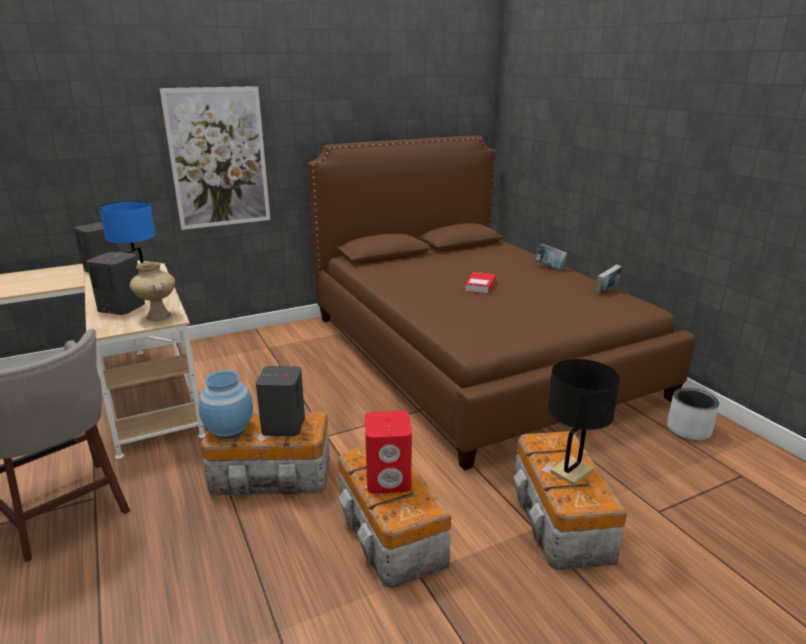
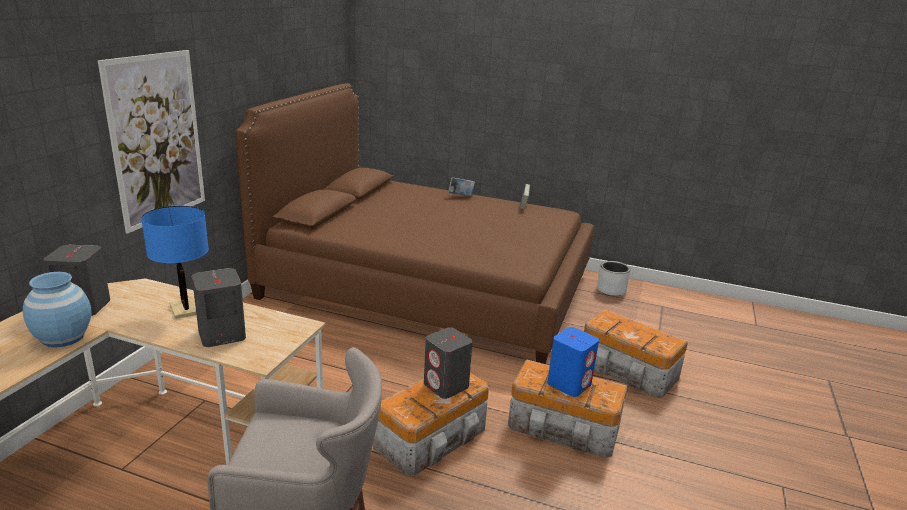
camera: 45 degrees left, 0 degrees up
beige vase [130,262,175,321] -> none
blue vase [199,370,253,439] -> blue vase moved to [23,272,91,348]
red speaker [365,411,412,494] -> blue speaker [547,327,599,397]
book [465,272,496,294] -> none
black table lamp [547,359,620,486] -> none

